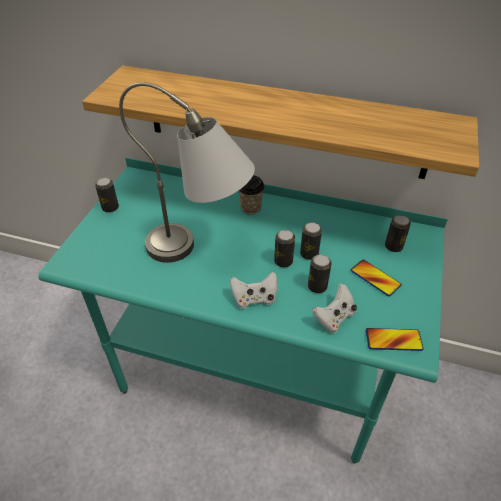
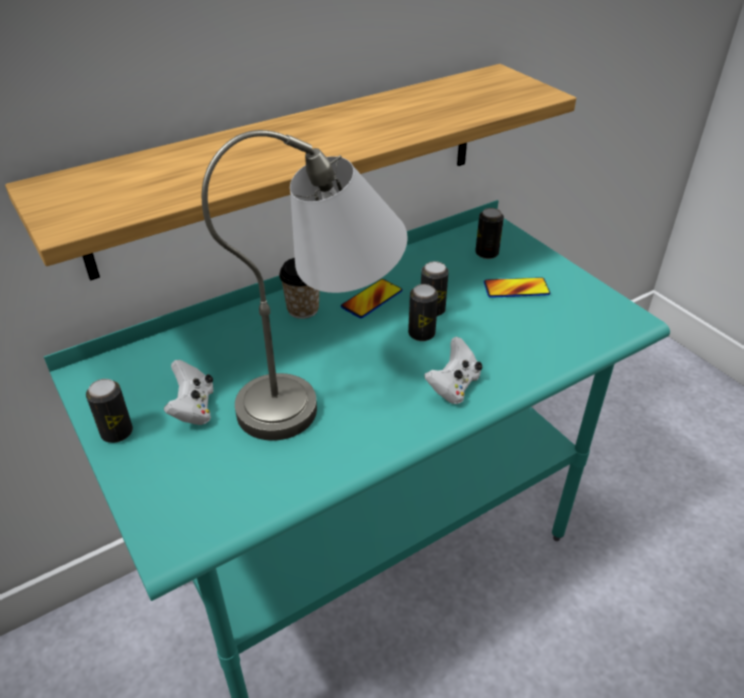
camera: 50 degrees left, 5 degrees down
can [308,254,332,293] -> none
white game controller [312,284,357,333] -> white game controller moved to [164,360,213,425]
phone [366,328,424,351] -> phone moved to [341,279,402,318]

